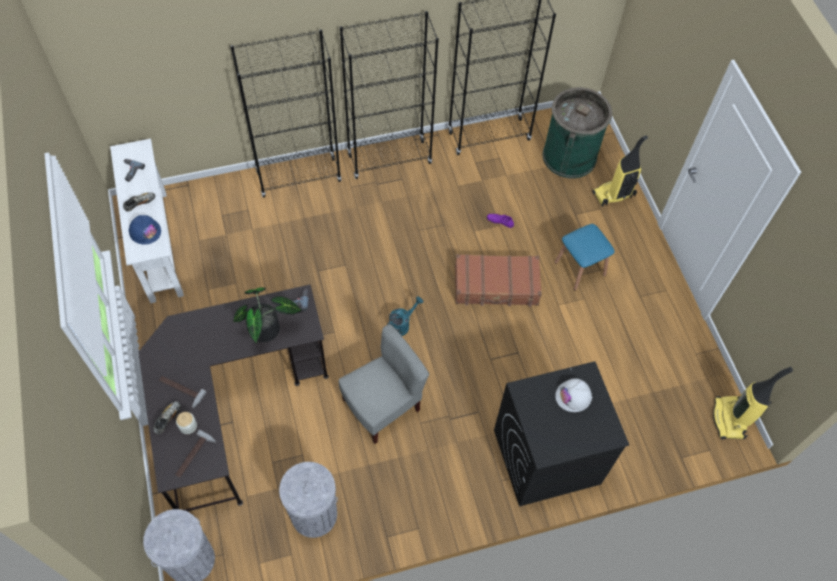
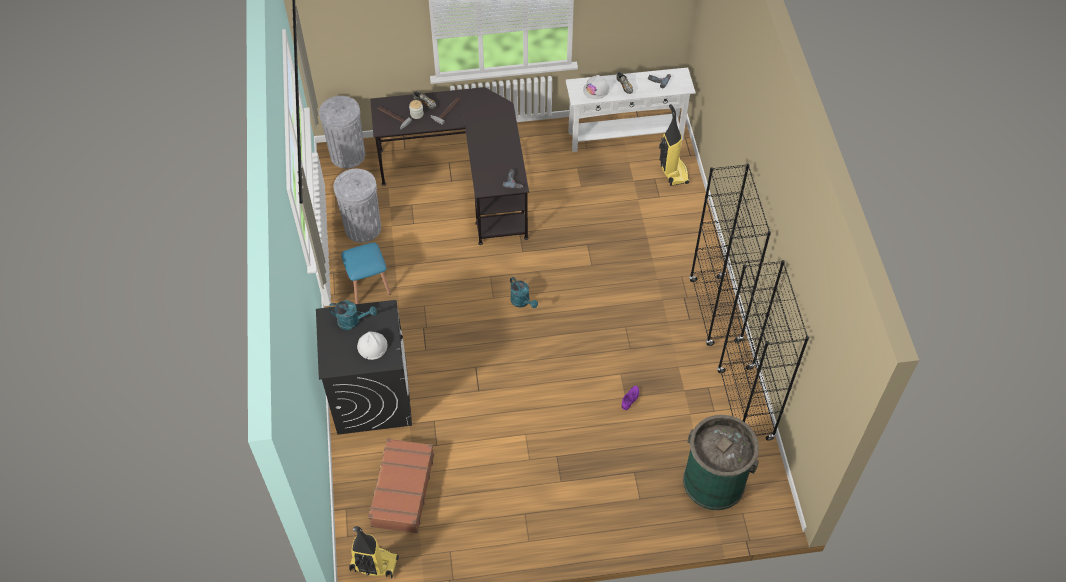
camera: 100 degrees right, 5 degrees down
blue hard hat [129,215,161,244] -> white hard hat [583,75,609,99]
black bookcase [230,29,342,197] -> none
potted plant [233,288,302,343] -> none
grey chair [339,324,429,444] -> none
brown suitcase [455,254,542,307] -> brown suitcase moved to [368,438,434,533]
blue stool [554,224,615,291] -> blue stool moved to [341,242,391,304]
vacuum cleaner [592,136,648,207] -> vacuum cleaner moved to [659,104,689,186]
none -> turquoise watering can [329,300,377,330]

